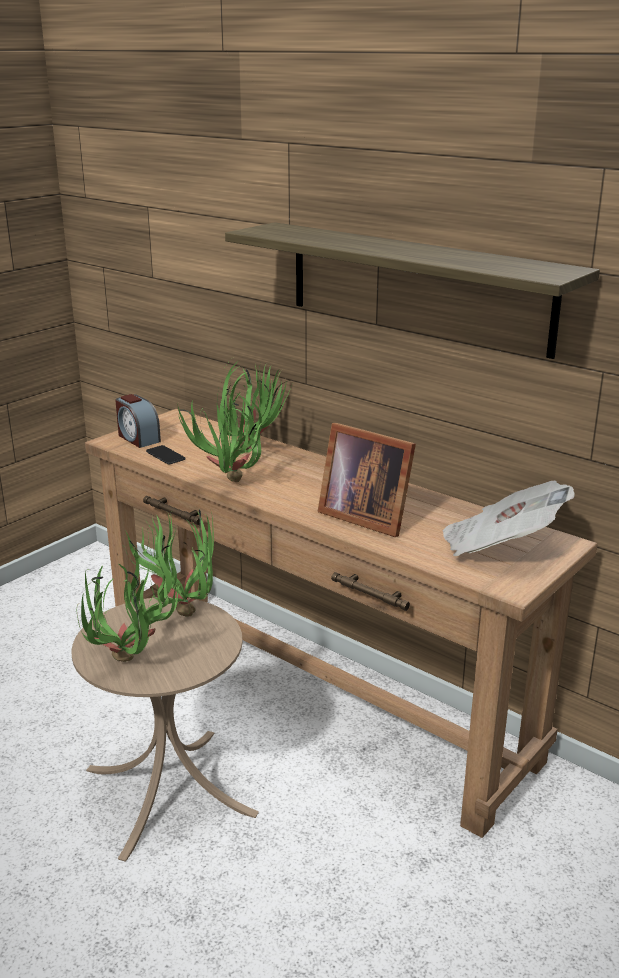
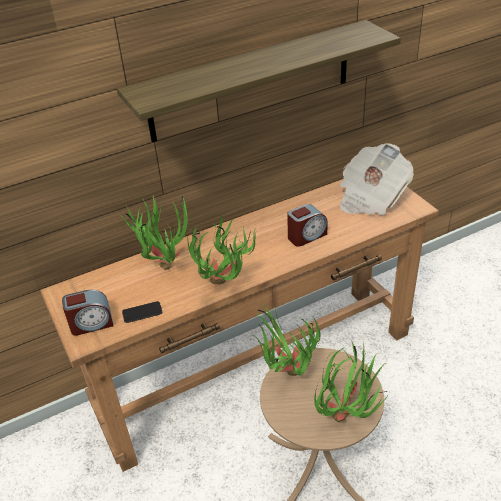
camera: 65 degrees left, 15 degrees up
picture frame [318,423,416,537] -> alarm clock [287,204,328,247]

